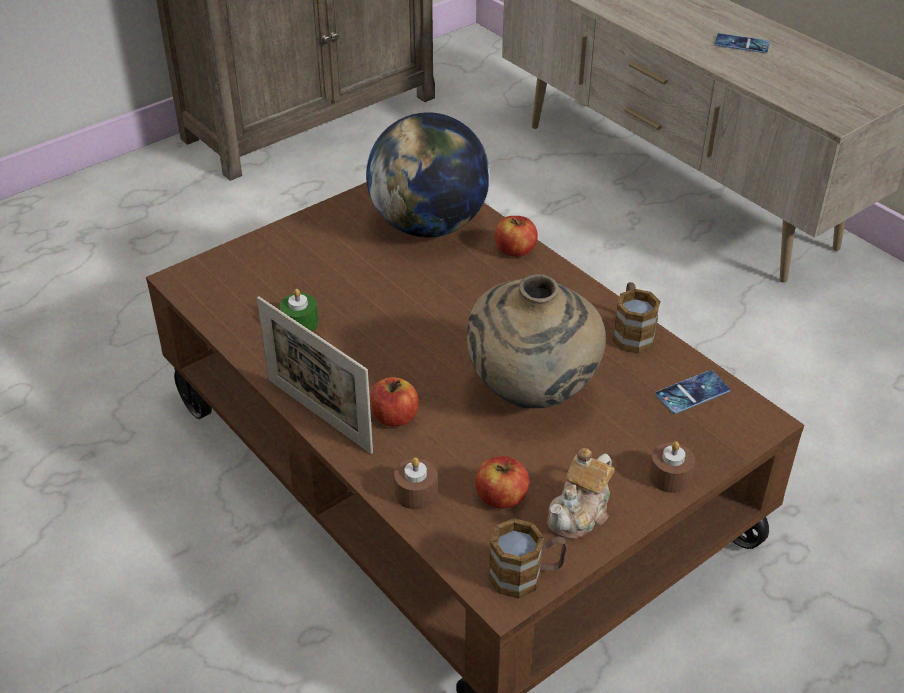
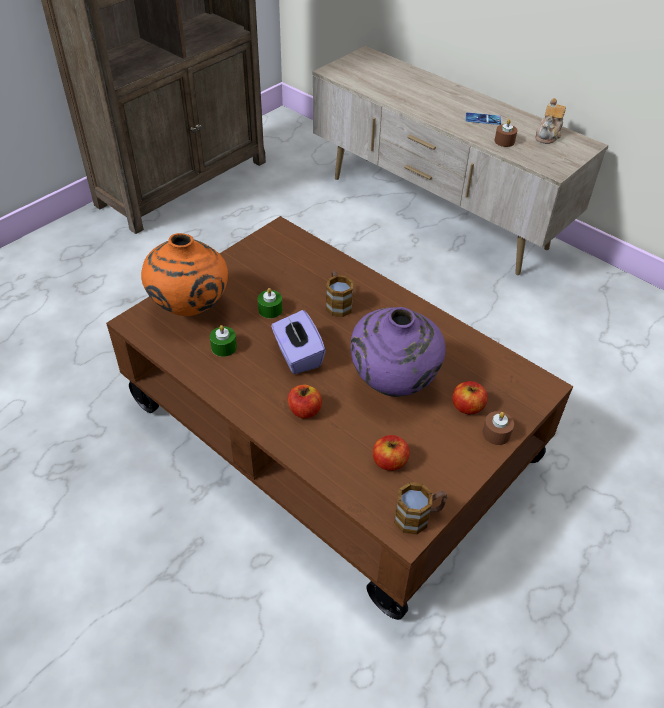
camera: 10 degrees left, 5 degrees up
picture frame [257,296,373,454] -> none
globe [366,112,490,238] -> none
brown candle [394,457,438,510] -> brown candle moved to [494,119,517,147]
beige vase [467,274,606,409] -> purple vase [351,307,446,397]
apple [495,216,538,257] -> apple moved to [452,381,487,414]
teapot [547,448,614,539] -> teapot moved to [535,98,566,144]
mug [613,282,661,354] -> mug moved to [326,271,354,317]
phone [655,370,731,414] -> none
none -> orange vase [141,233,228,316]
none -> green candle [257,288,282,318]
none -> purple tissue box [271,310,326,374]

